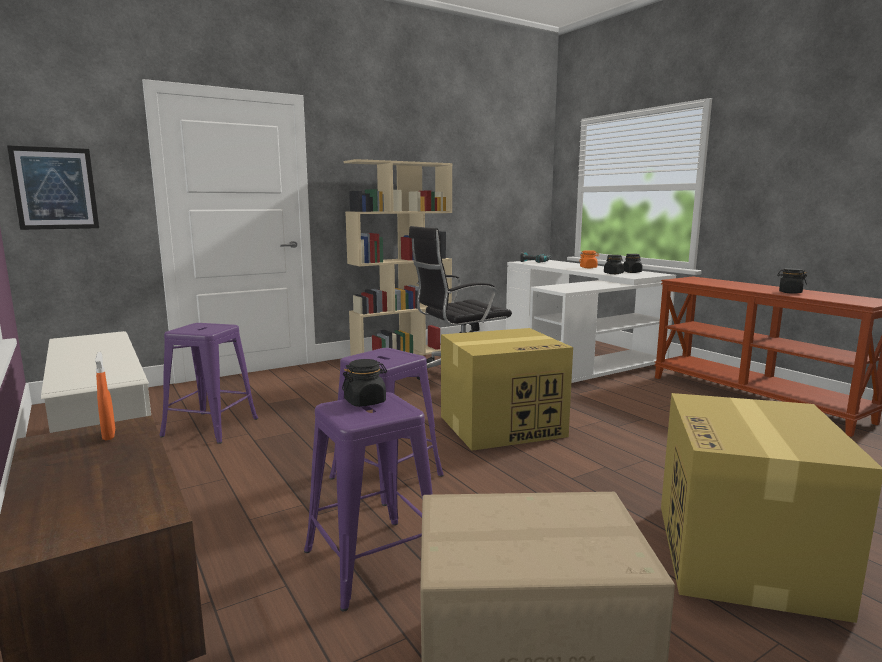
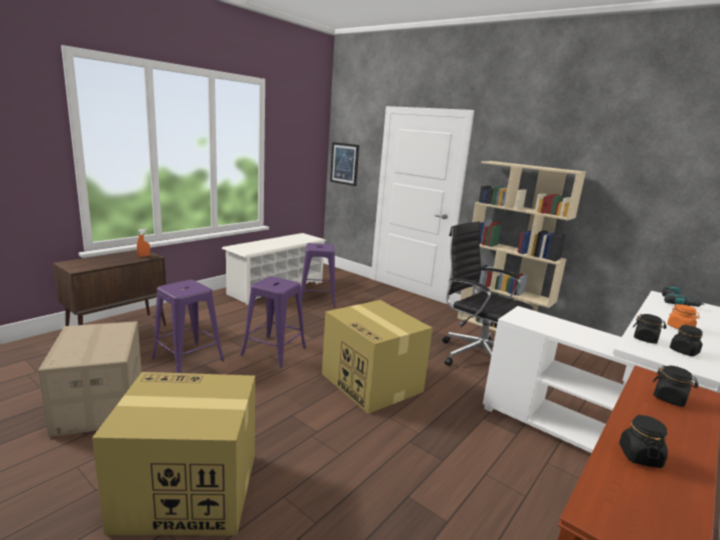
camera: 70 degrees right, 5 degrees up
black jar [342,359,387,407] -> black jar moved to [653,365,698,407]

